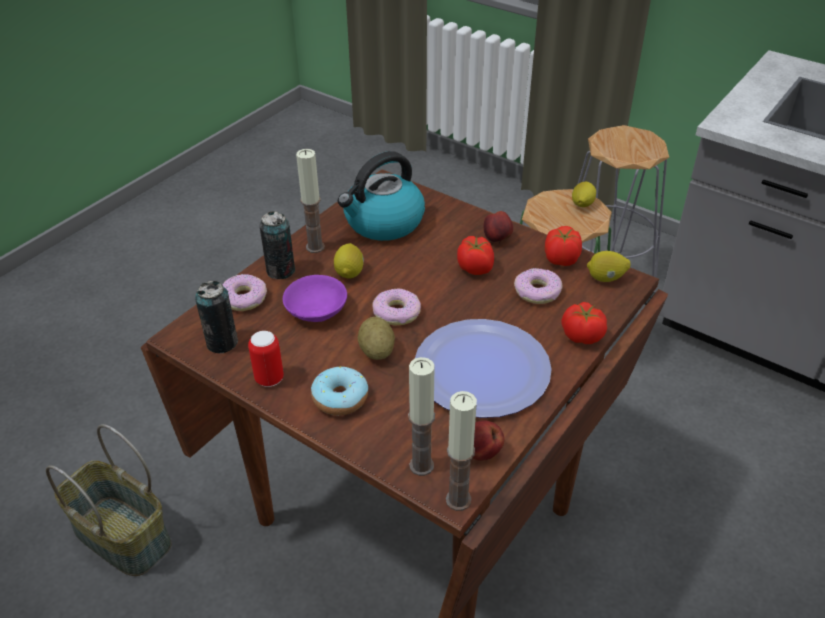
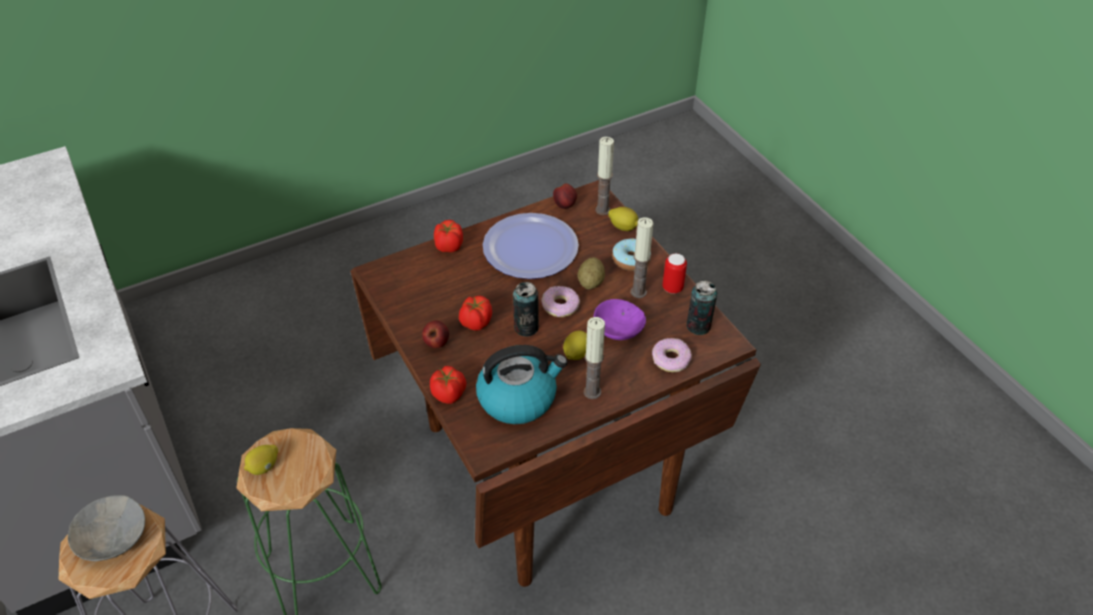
camera: 155 degrees left, 5 degrees up
basket [46,424,171,576] -> none
can [260,211,295,279] -> can moved to [513,282,539,337]
candle [446,391,477,511] -> candle moved to [631,217,654,298]
donut [514,268,562,304] -> none
tomato [545,226,582,266] -> tomato moved to [430,366,466,404]
lemon [587,251,631,282] -> lemon moved to [608,207,638,231]
none -> grey bowl [68,495,145,561]

